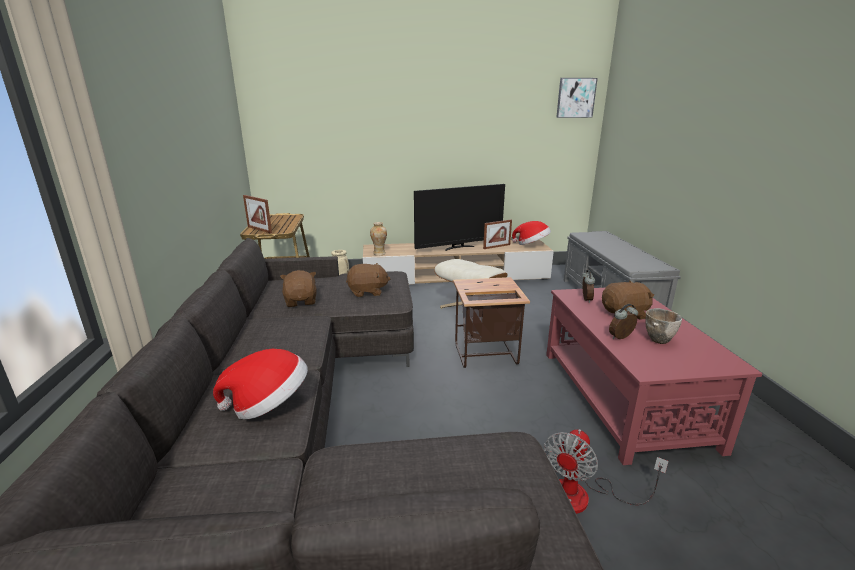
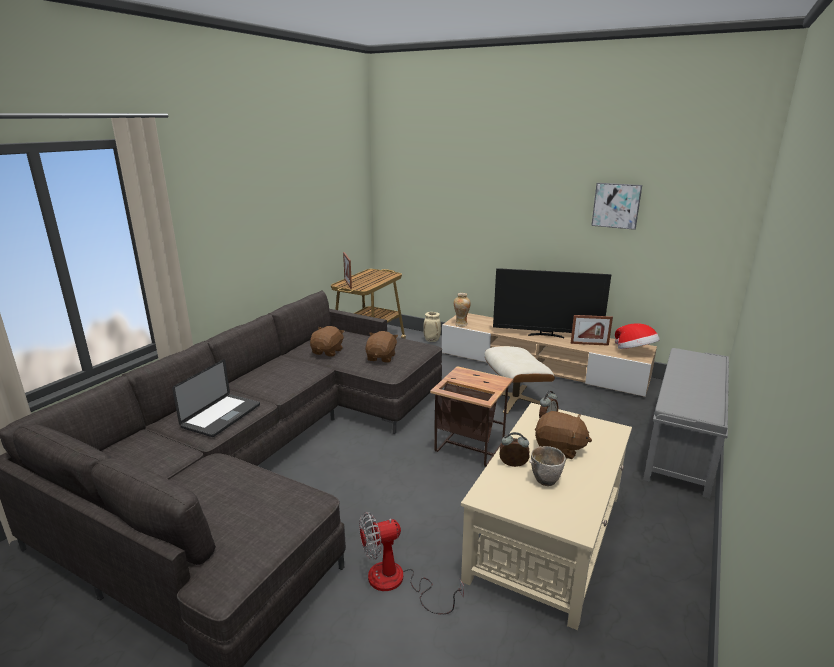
camera: 35 degrees right, 0 degrees up
hat [213,349,308,419] -> laptop [172,359,260,437]
brown plush toy [346,263,391,297] -> brown plush toy turned 105 degrees counterclockwise [365,331,398,363]
red coffee table [546,288,762,465] -> beige coffee table [461,403,632,630]
picture [556,78,598,118] -> picture moved to [591,183,642,230]

